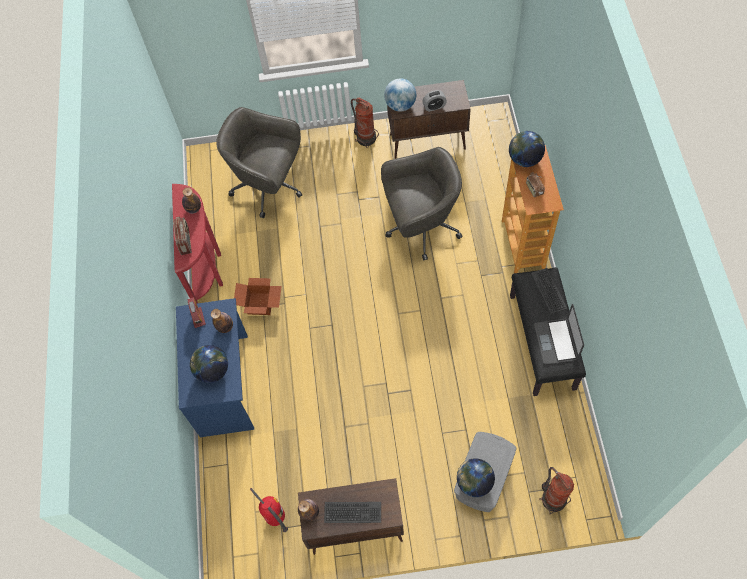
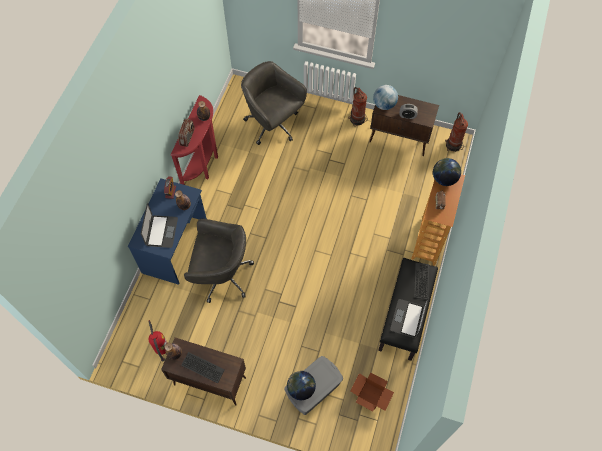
camera: 20 degrees right, 0 degrees up
globe [190,345,228,383] -> laptop [141,203,178,248]
cardboard box [234,278,282,315] -> cardboard box moved to [350,373,394,411]
grey office chair [381,147,462,260] -> grey office chair moved to [184,219,254,303]
fire extinguisher [539,467,574,514] -> fire extinguisher moved to [445,112,468,152]

